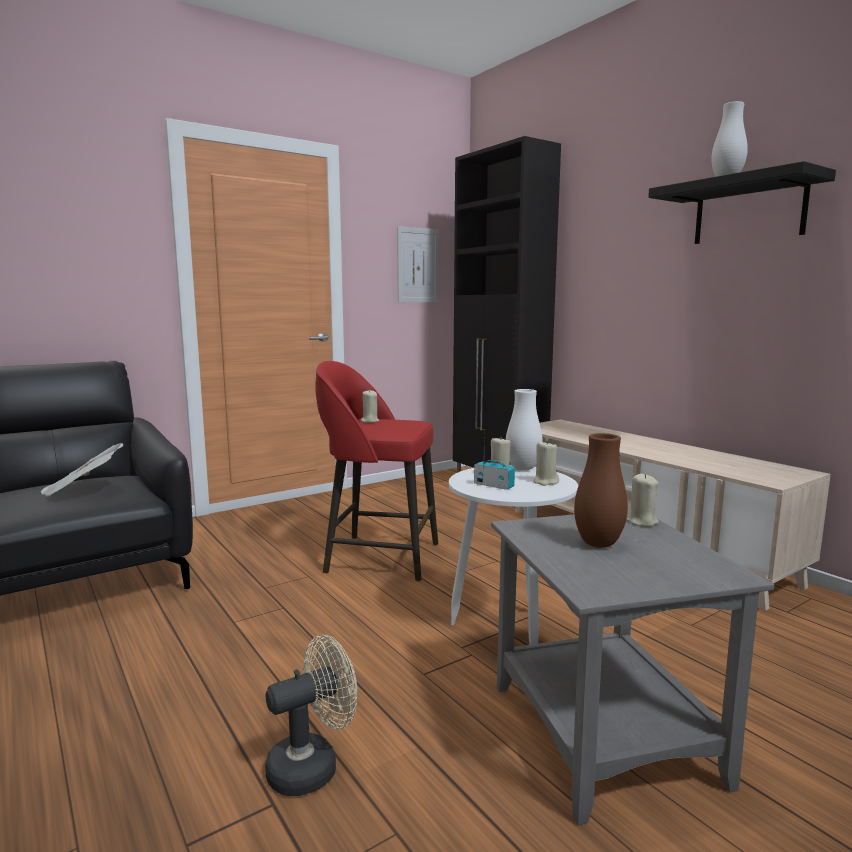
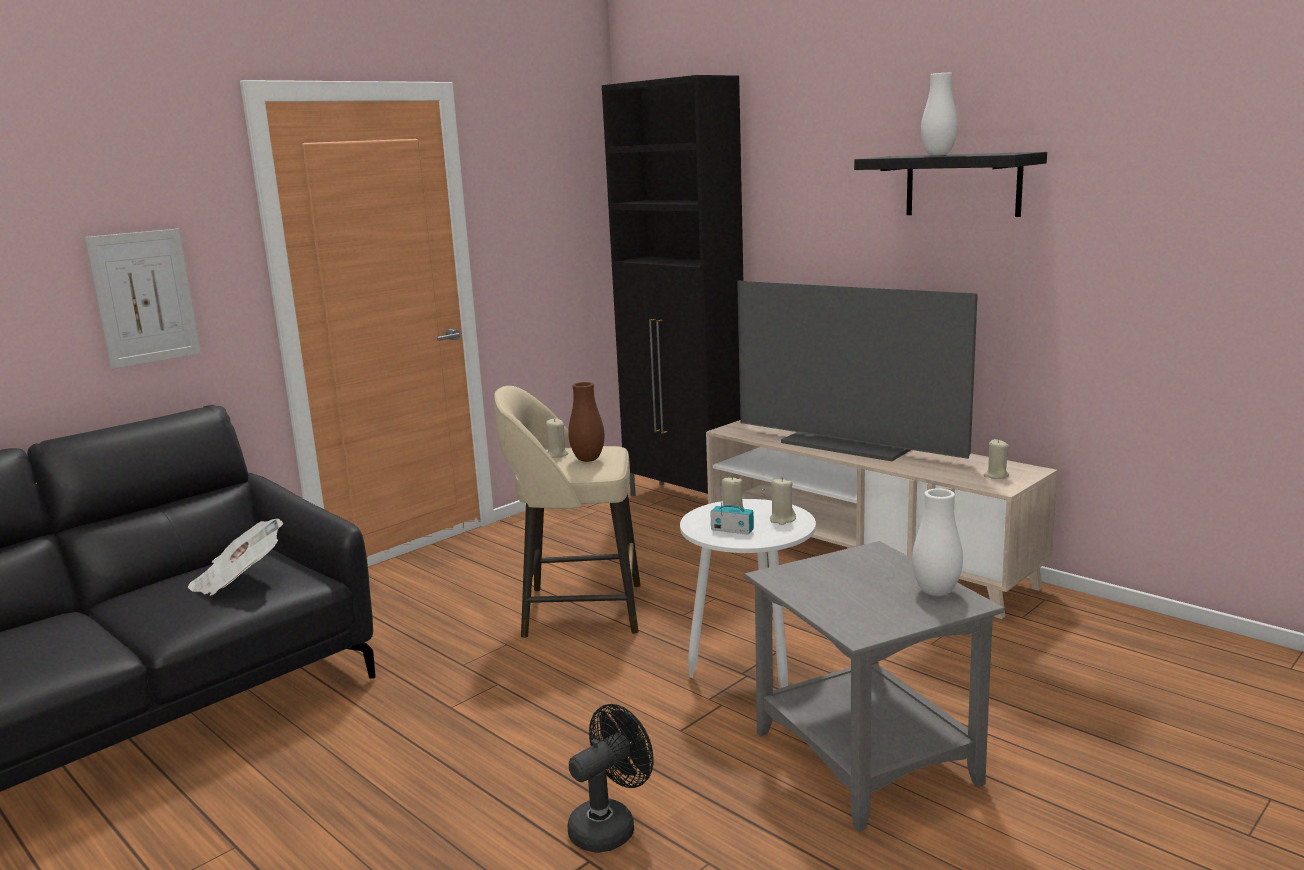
camera: 10 degrees left, 5 degrees up
beige fan [265,635,357,796] -> black fan [568,704,654,853]
red stool [315,361,438,581] -> beige stool [494,386,640,638]
picture [397,226,439,302] -> picture moved to [85,229,201,369]
white vase [506,389,543,470] -> white vase moved to [912,488,963,596]
brown vase [574,433,628,548] -> brown vase moved to [568,382,605,462]
beige candle [626,474,659,526] -> beige candle moved to [983,439,1009,479]
none -> television [737,281,978,461]

